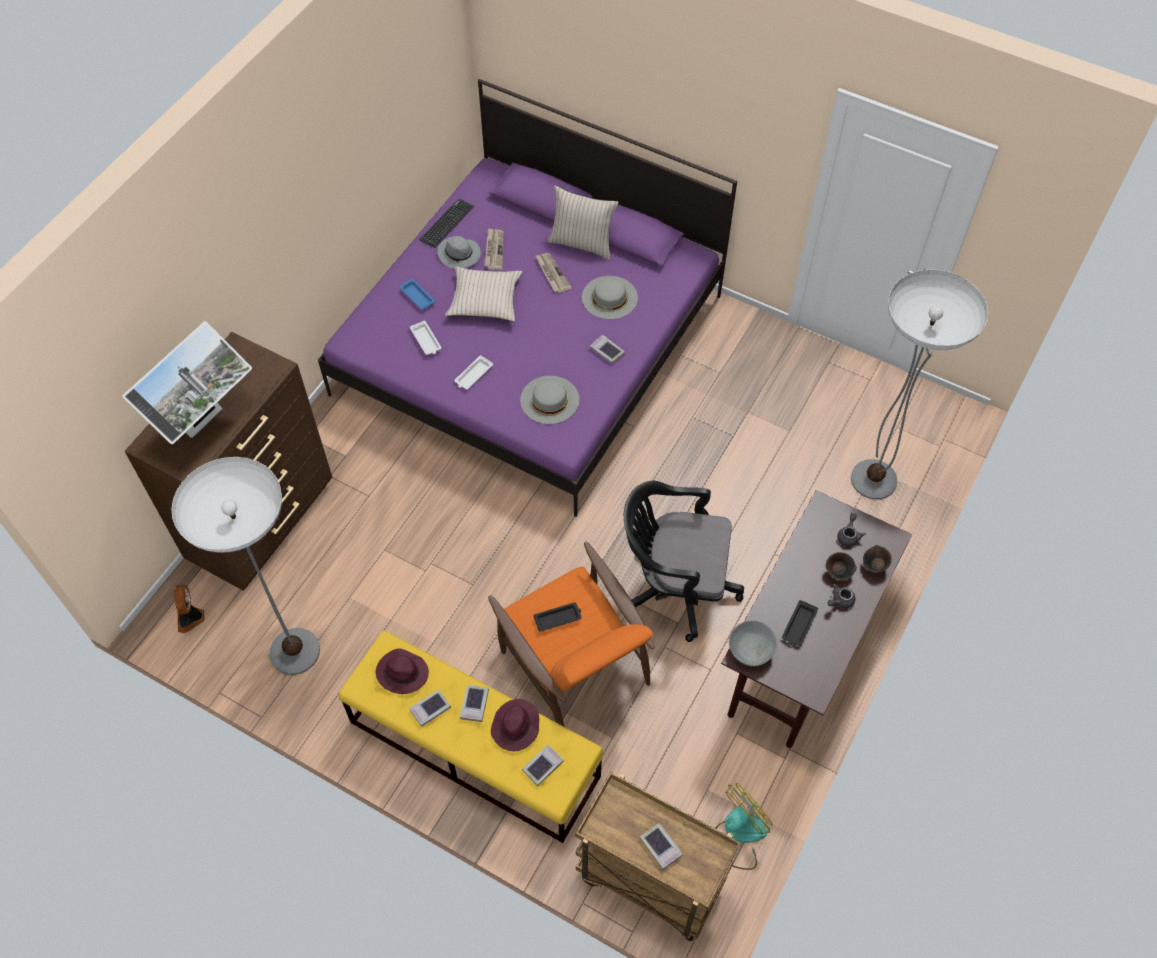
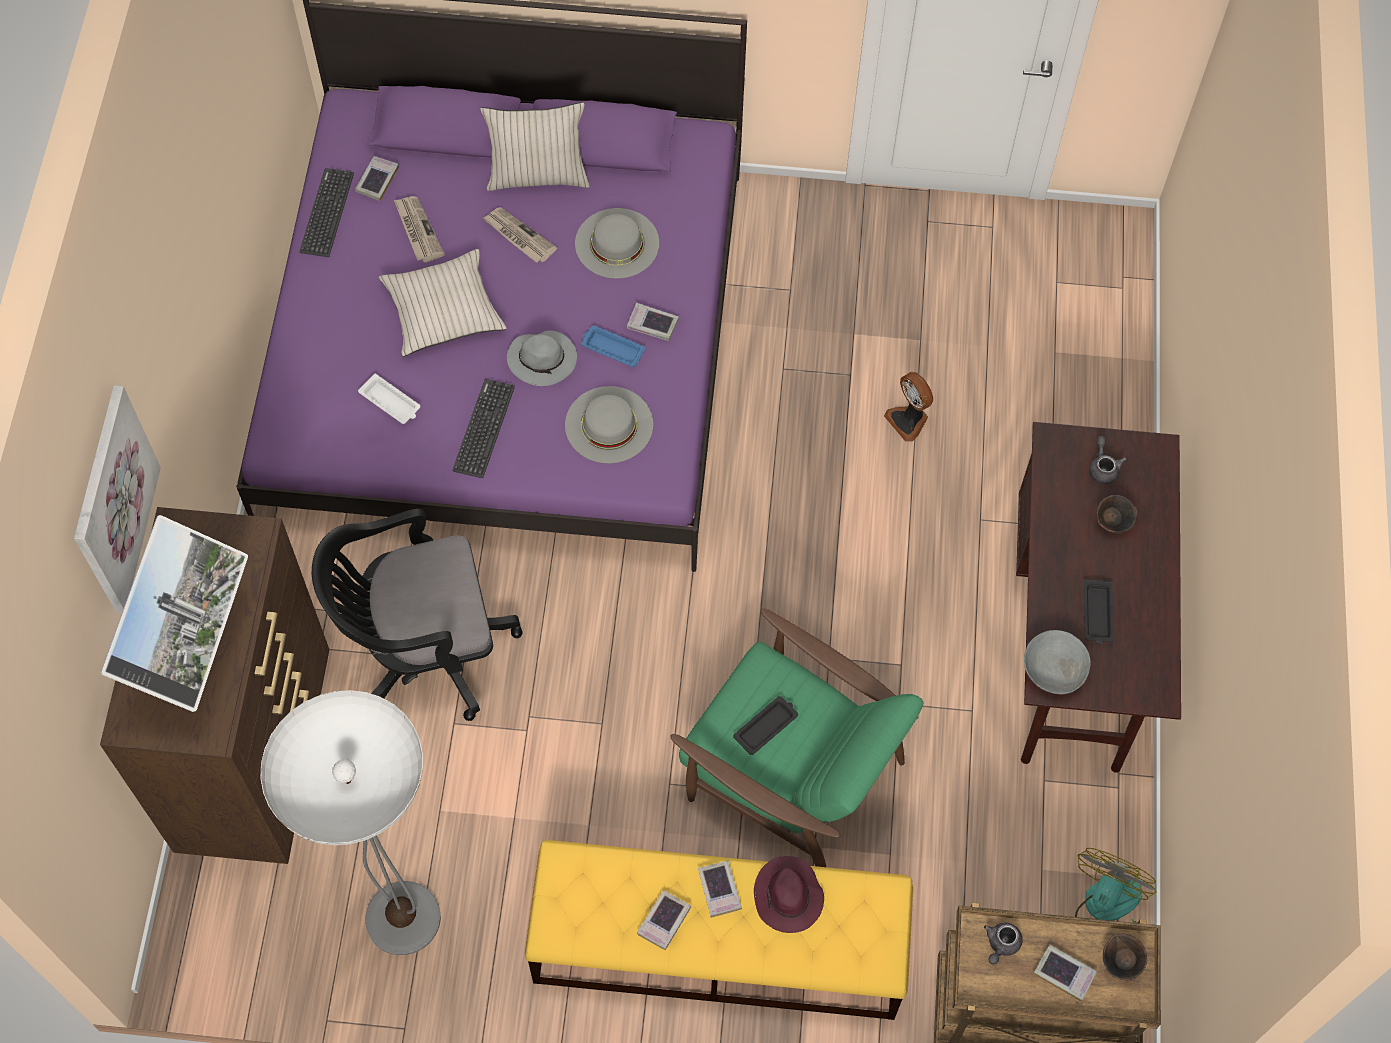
camera: 25 degrees left, 5 degrees up
fan [174,585,204,633] -> fan moved to [884,372,933,442]
purple hat [376,649,429,694] -> none
blue tray [399,279,435,310] -> blue tray moved to [581,325,646,367]
grey hat [437,236,481,269] -> grey hat moved to [507,331,577,386]
white tray [454,355,493,390] -> keyboard [452,379,515,478]
orange armchair [488,542,654,726] -> green armchair [670,608,923,867]
book [522,745,564,786] -> book moved to [355,156,399,201]
black office chair [624,481,744,642] -> black office chair moved to [312,509,523,721]
grey teapot [828,583,855,608] -> grey teapot moved to [984,923,1023,965]
floor lamp [851,270,988,500] -> none
brown bowl [863,545,892,573] -> brown bowl moved to [1103,934,1147,981]
none -> picture [74,385,161,612]

